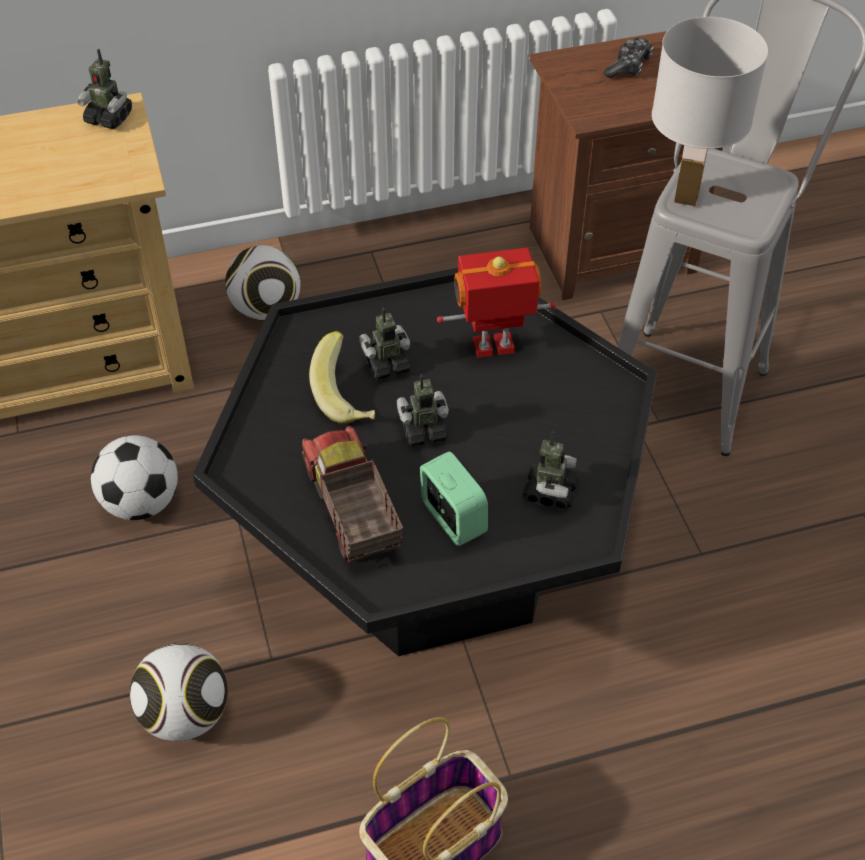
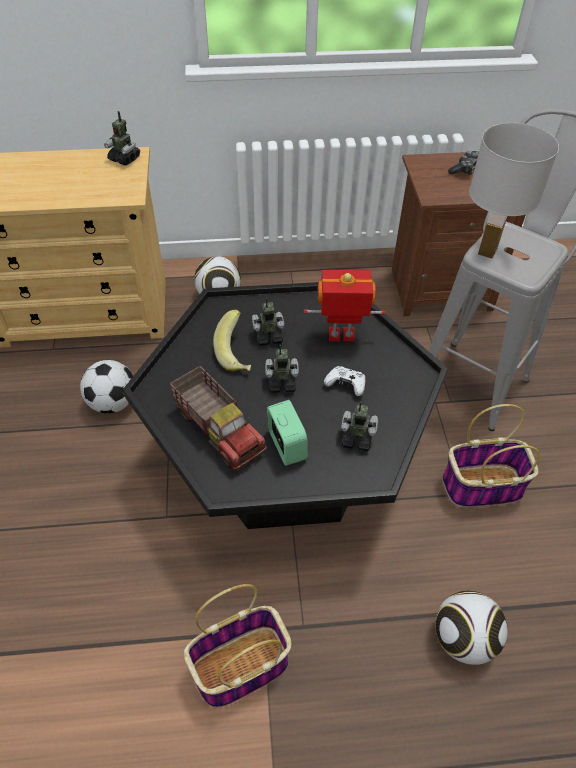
camera: 10 degrees right, 0 degrees up
football [130,643,228,741] -> football moved to [435,591,508,665]
toy truck [302,426,403,563] -> toy truck turned 150 degrees clockwise [170,366,267,471]
toy robot [523,431,579,509] -> toy robot turned 105 degrees counterclockwise [341,401,378,451]
none -> white game controller [324,366,365,396]
none -> basket [442,404,540,508]

